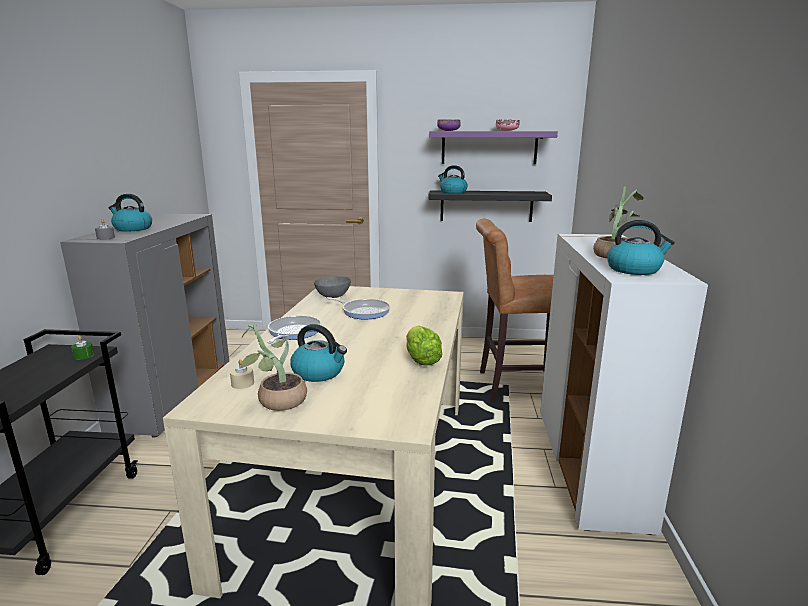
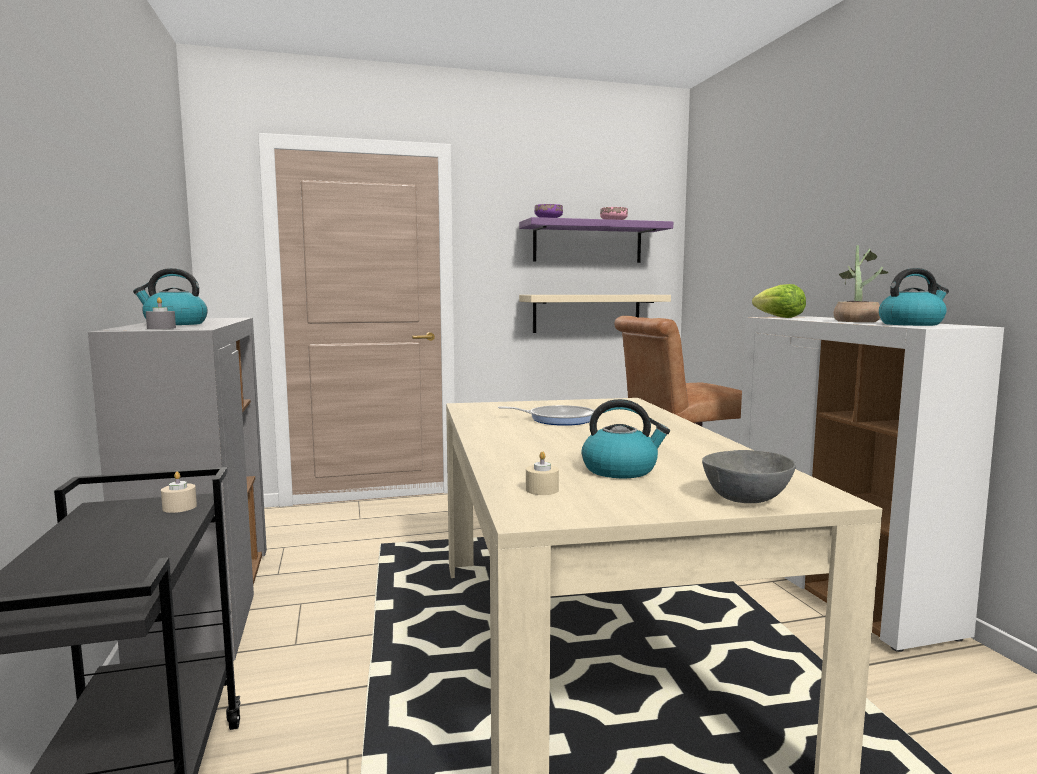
camera: 20 degrees left, 10 degrees down
green candle [71,336,94,360] -> beige candle [161,472,197,513]
potted plant [241,324,307,411] -> none
frying pan [267,316,322,344] -> none
grey bowl [314,276,351,298] -> grey bowl moved to [702,450,796,503]
lettuce [406,326,442,365] -> lettuce moved to [752,284,806,318]
black shelf [428,190,552,222] -> beige shelf [519,295,671,333]
kettle [438,165,468,194] -> none

